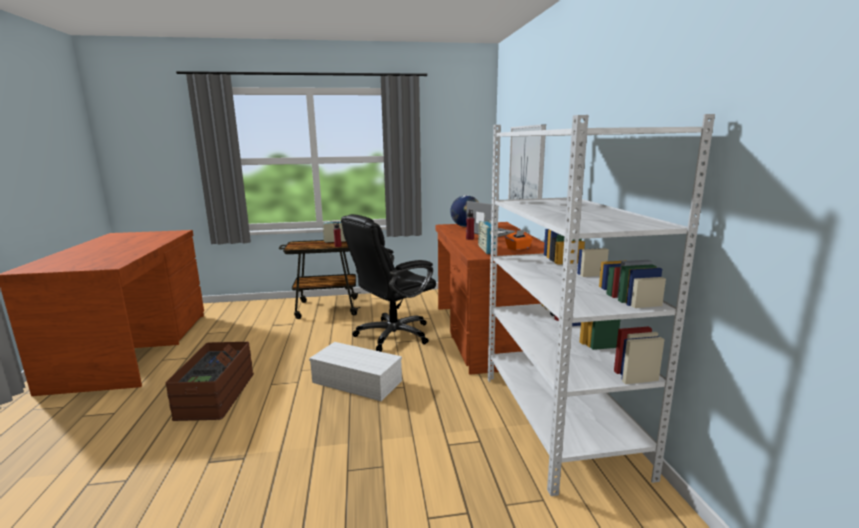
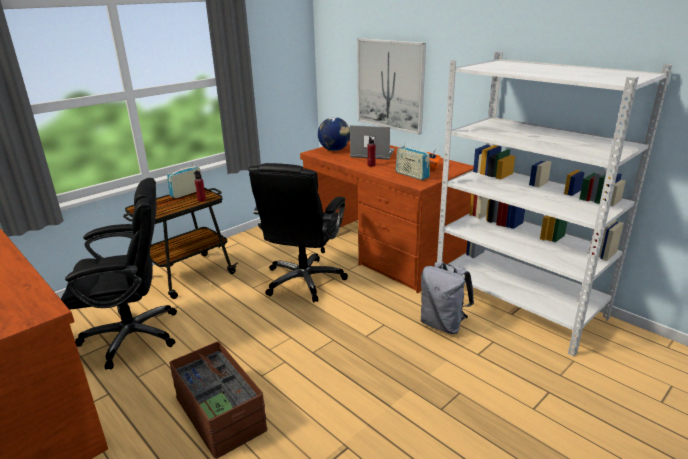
camera: 35 degrees left, 10 degrees up
white storage box [309,342,402,401] -> none
none -> black office chair [61,178,177,370]
none -> grey backpack [421,262,474,334]

